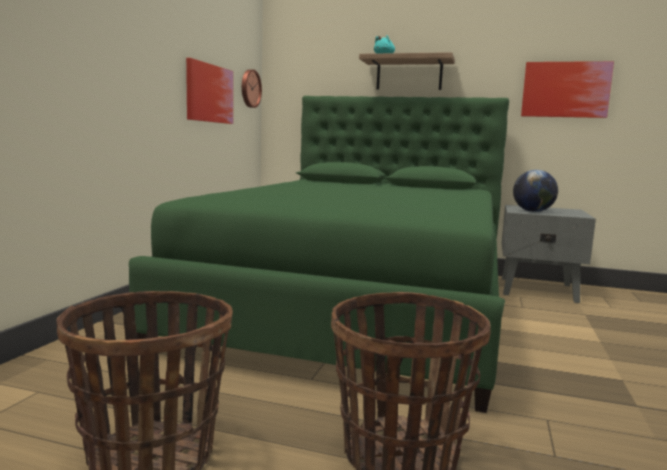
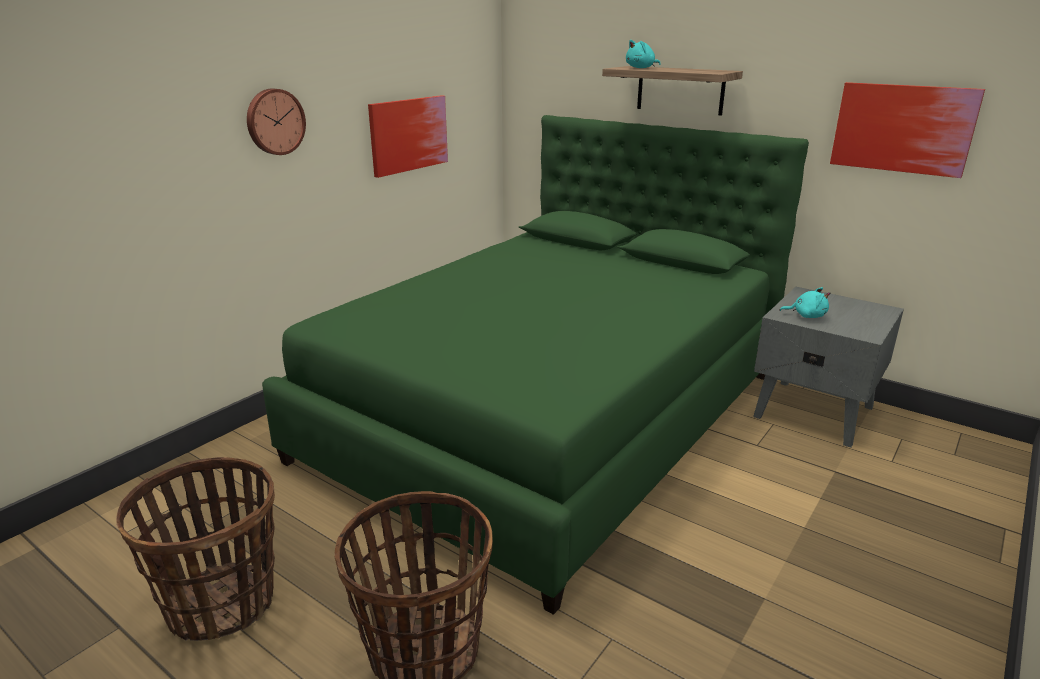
camera: 20 degrees right, 15 degrees up
wall clock [242,69,262,108] -> wall clock moved to [247,89,306,155]
globe [513,170,558,212] -> turquoise plush toy [779,287,830,318]

